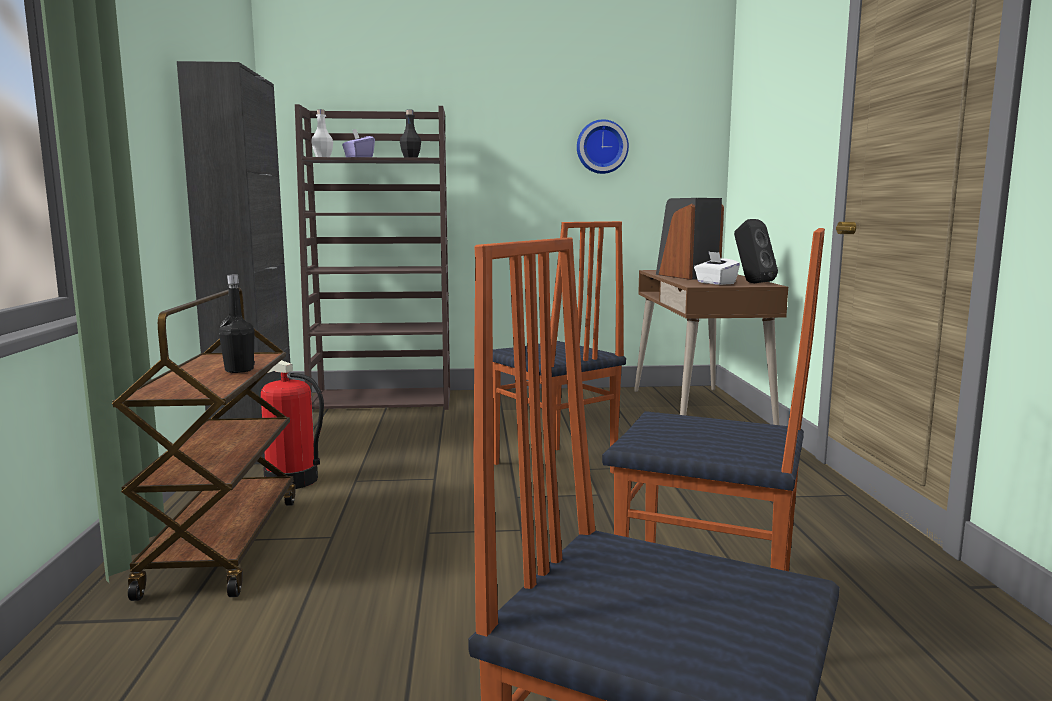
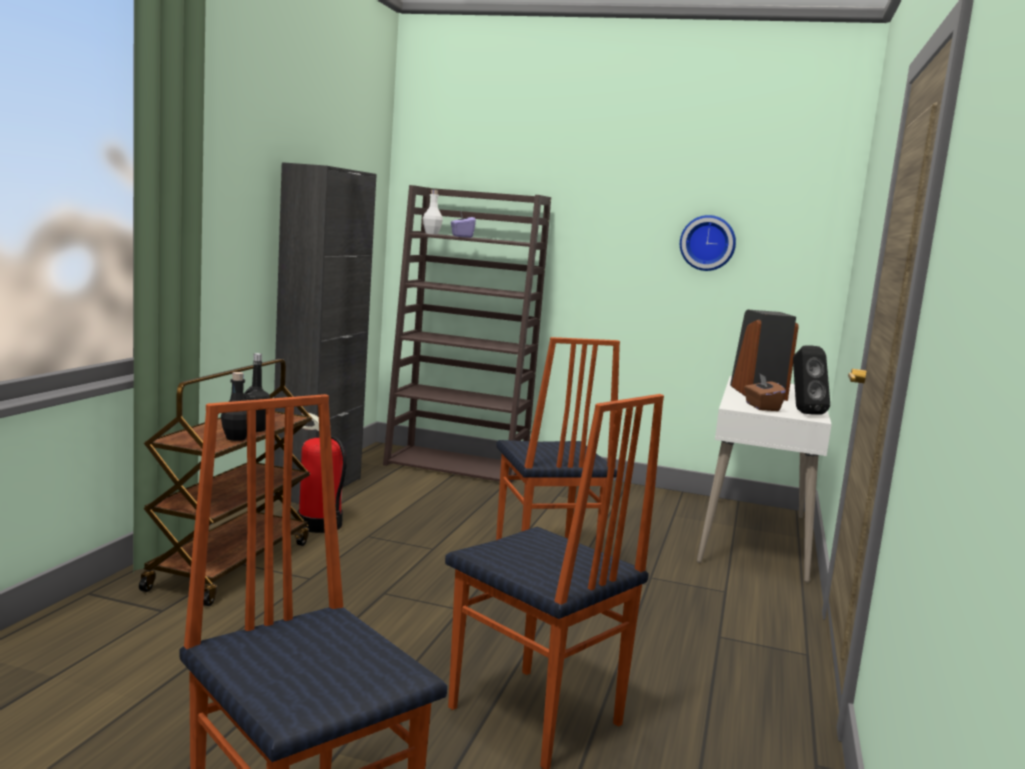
camera: 20 degrees right, 0 degrees up
black bottle [400,110,421,158] -> black bottle moved to [221,372,247,441]
brown desk [634,270,788,425] -> white desk [697,376,832,583]
white tissue box [694,251,740,285] -> brown tissue box [744,373,786,411]

